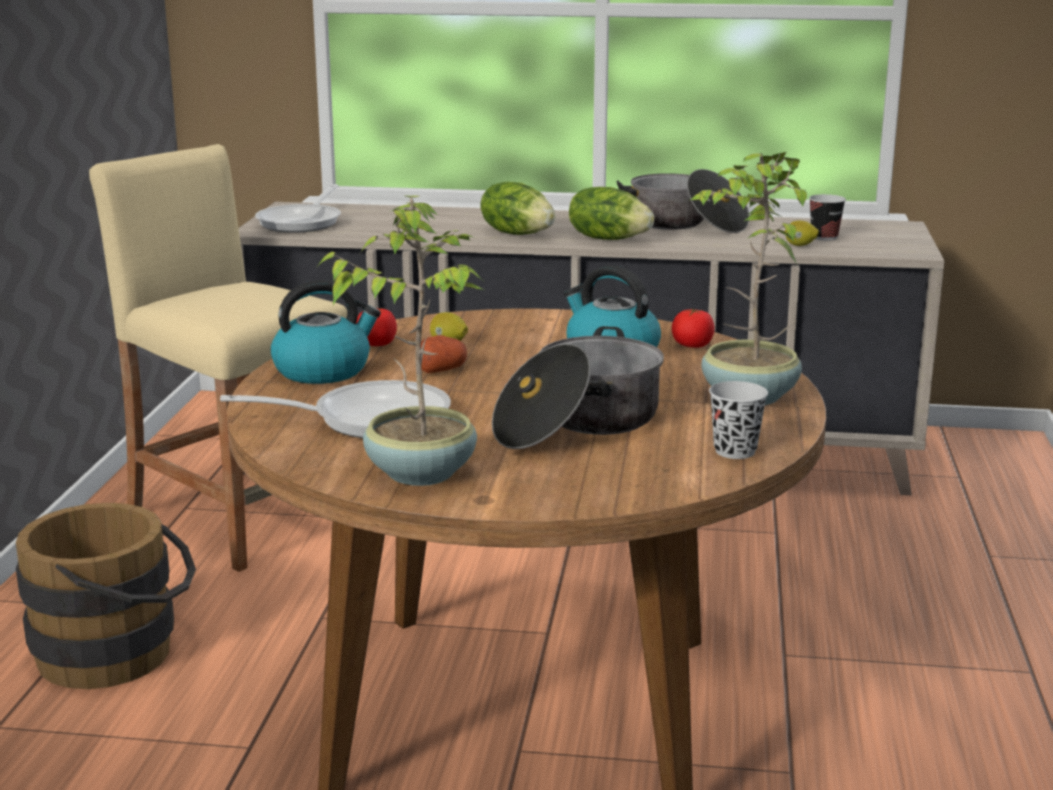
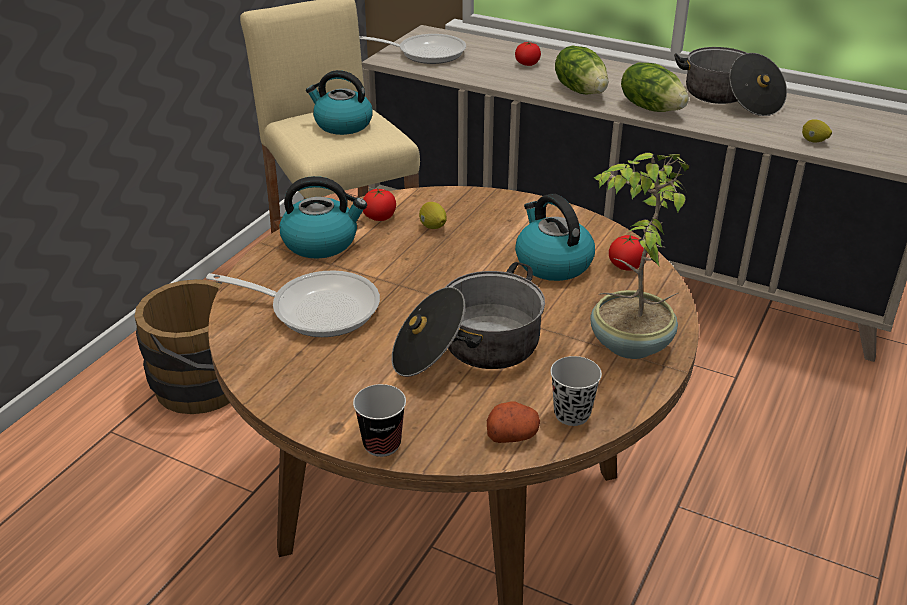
camera: 20 degrees right, 15 degrees up
frying pan [255,184,341,233] -> frying pan turned 120 degrees counterclockwise [359,34,466,64]
potted plant [318,196,484,486] -> none
potato [421,335,467,373] -> potato moved to [487,402,540,443]
cup [809,194,846,241] -> cup moved to [353,384,406,457]
none -> kettle [306,70,373,135]
none -> tomato [515,42,541,66]

